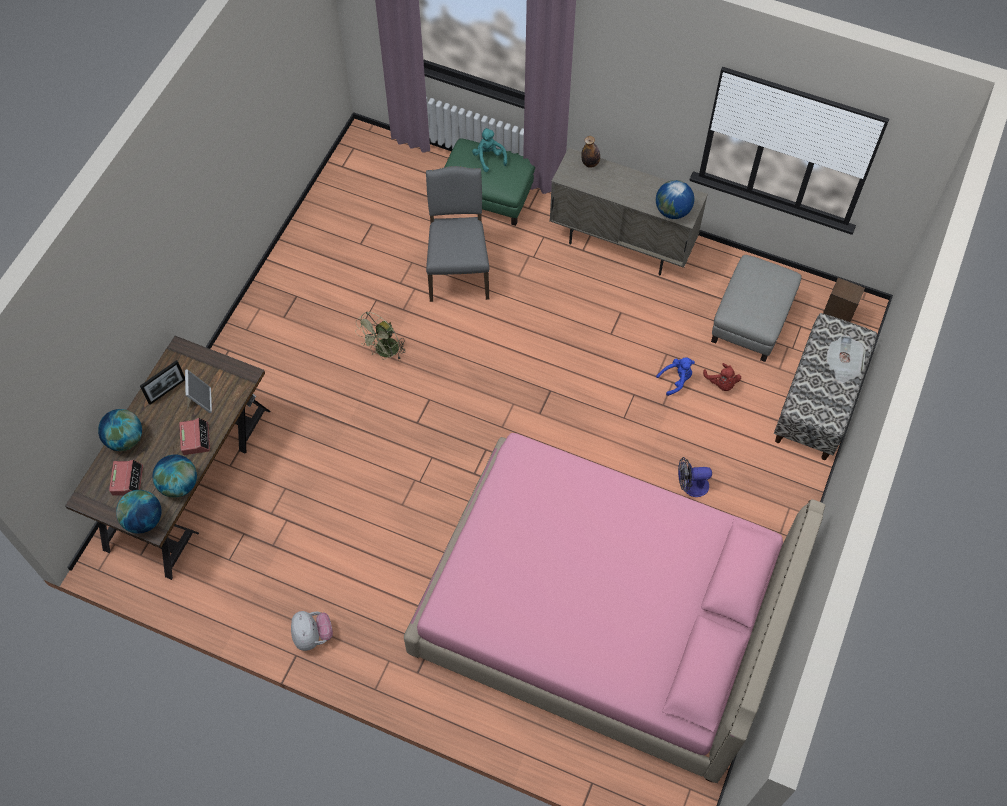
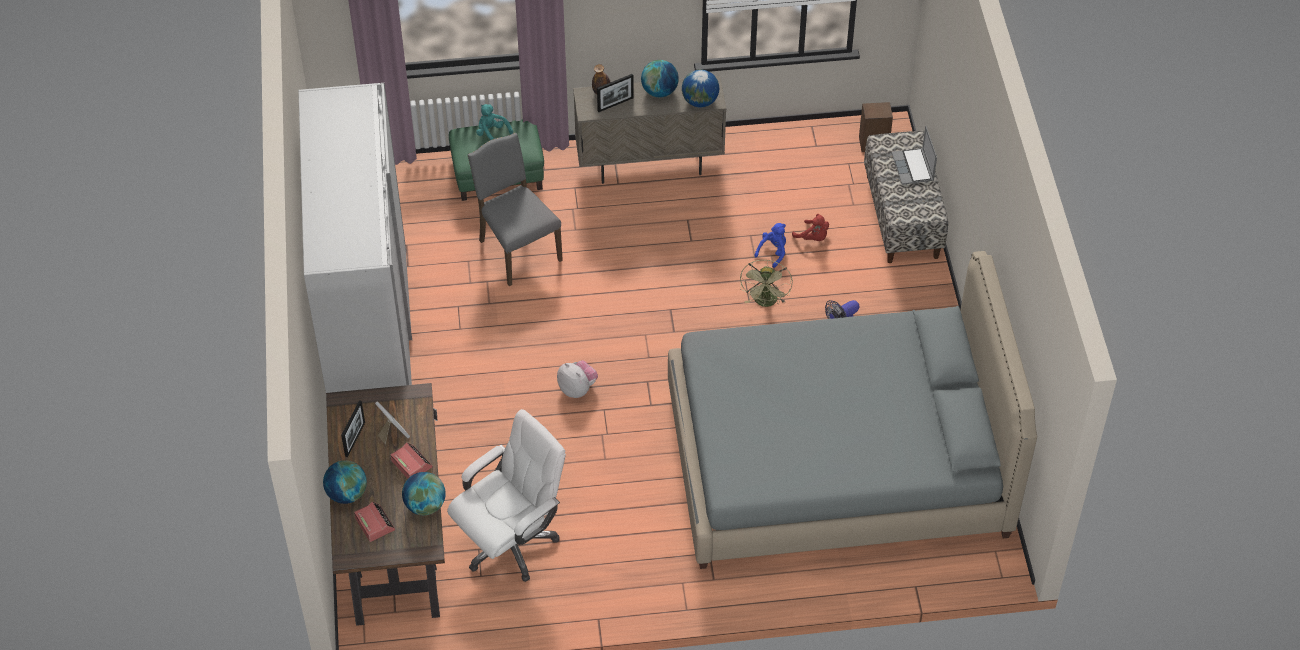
camera: 30 degrees left, 10 degrees down
globe [116,490,162,534] -> globe moved to [641,60,679,97]
plush toy [291,611,333,651] -> plush toy moved to [557,361,598,398]
green fan [355,312,406,360] -> green fan moved to [740,260,793,307]
pink bed [404,433,825,783] -> grey bed [668,251,1037,569]
grey ottoman [711,255,802,362] -> none
newspaper [826,335,866,384] -> laptop [892,126,937,185]
none -> white wardrobe [298,83,412,393]
none -> white office chair [447,409,566,582]
none -> picture frame [597,74,634,112]

